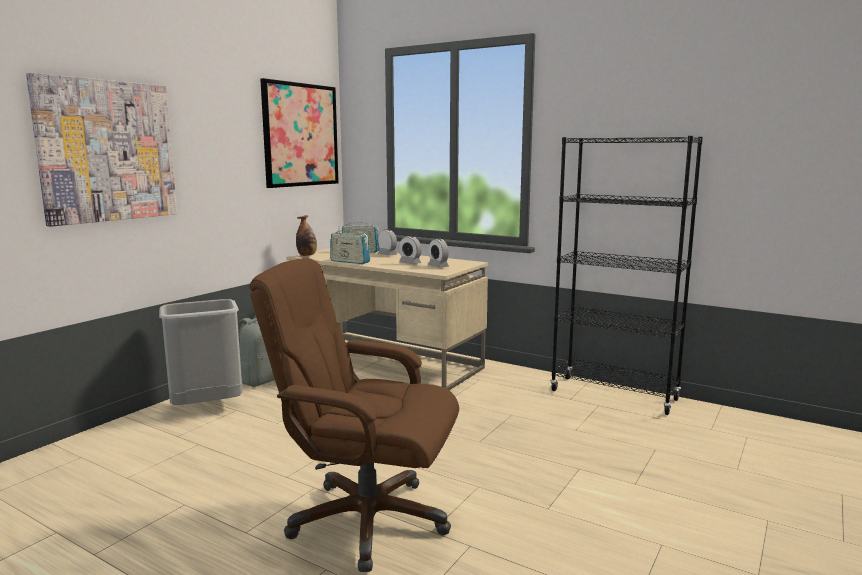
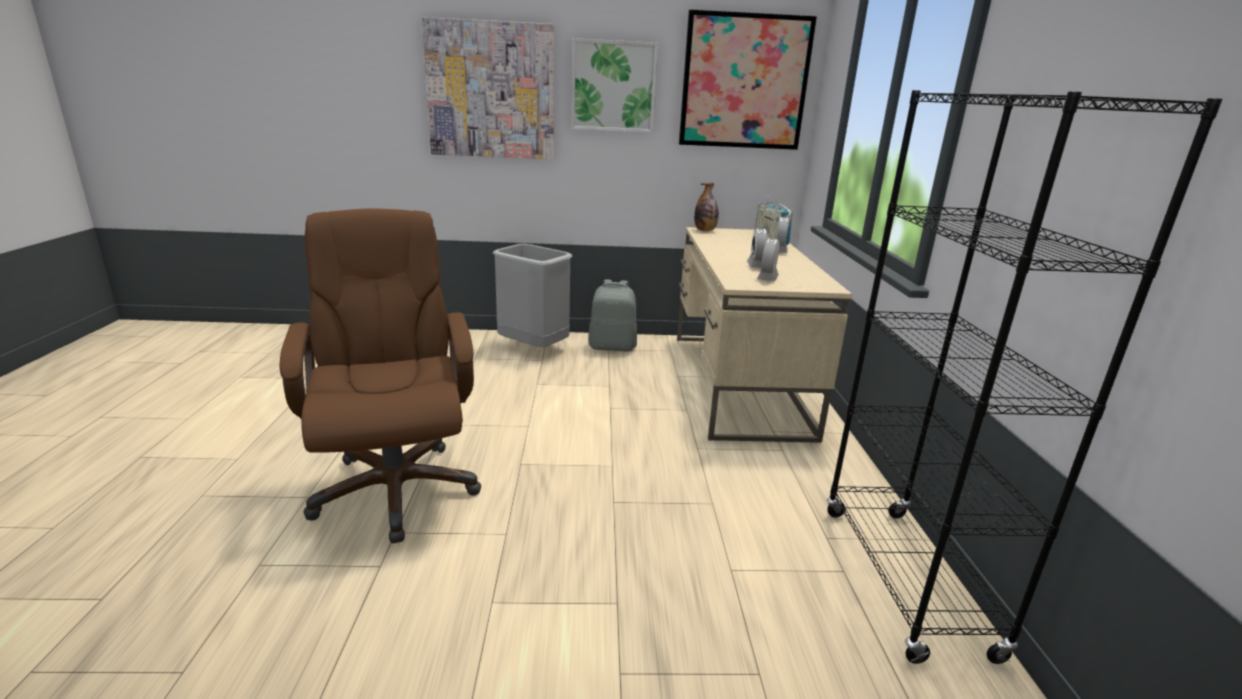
camera: 55 degrees right, 10 degrees up
radio [330,226,370,264] -> none
none -> picture [571,38,658,133]

